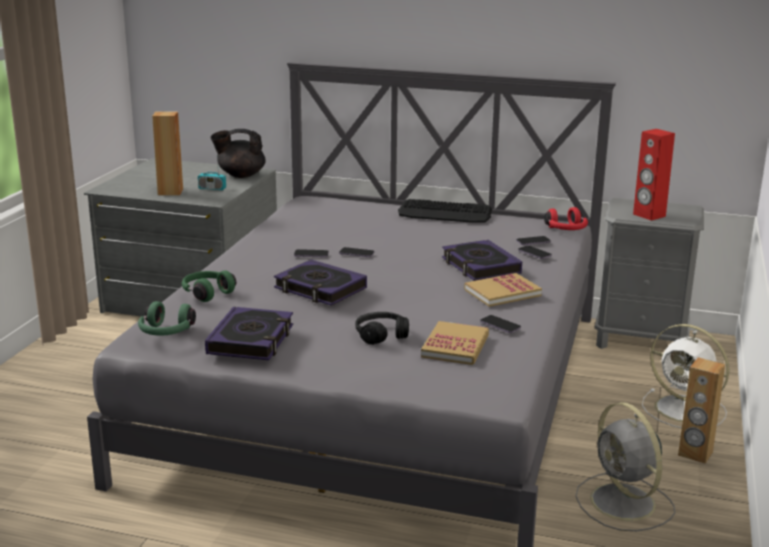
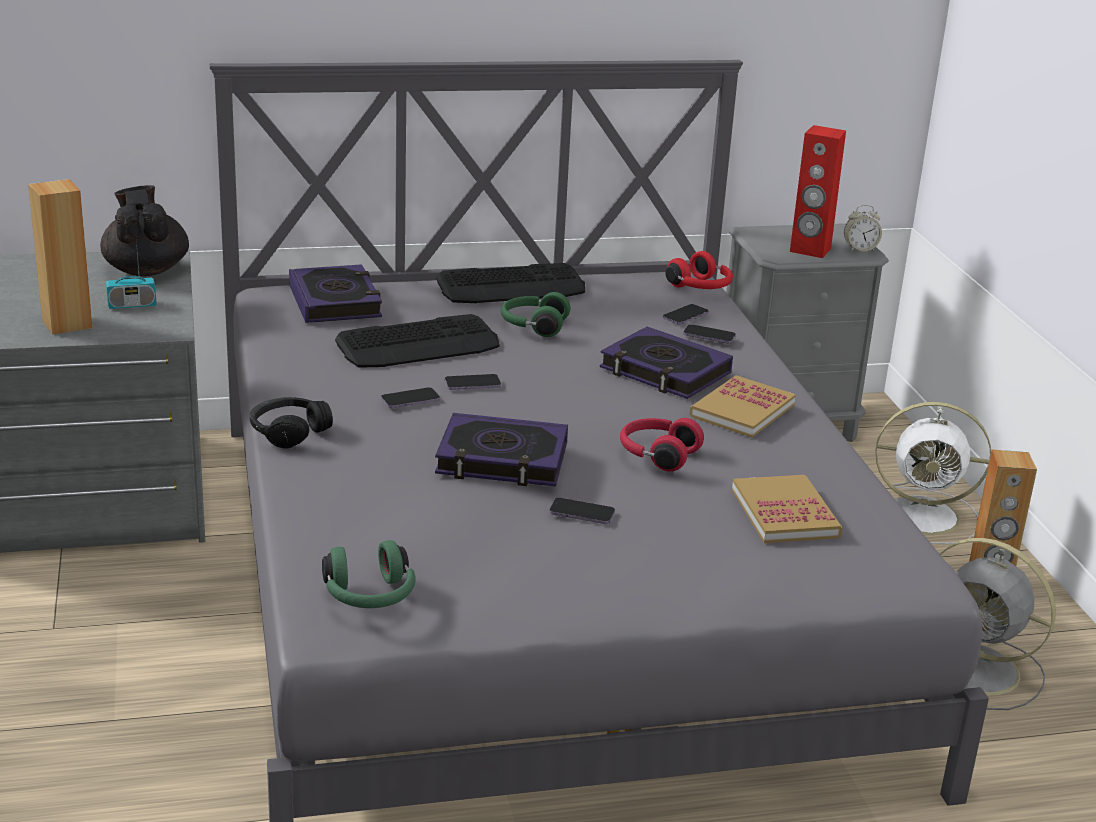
camera: 30 degrees left, 5 degrees up
green headphones [182,270,236,302] -> green headphones moved to [501,292,570,337]
book [205,307,293,360] -> book moved to [289,264,382,323]
black teapot [211,129,266,178] -> black teapot turned 105 degrees clockwise [100,185,189,276]
black headphones [355,312,409,345] -> black headphones moved to [250,397,333,448]
phone [480,315,521,333] -> phone moved to [549,498,615,524]
none -> keyboard [335,314,500,368]
none -> red headphones [620,418,704,472]
none -> alarm clock [844,205,882,252]

